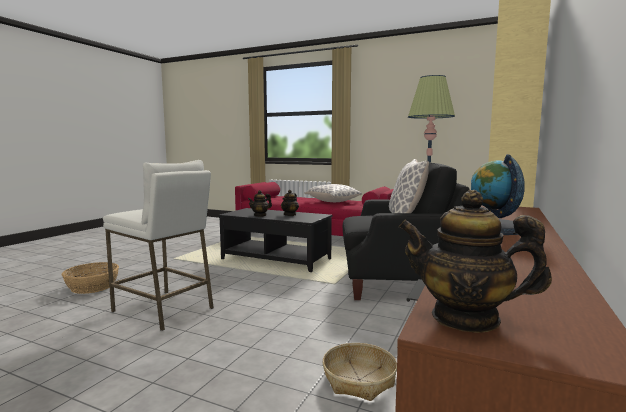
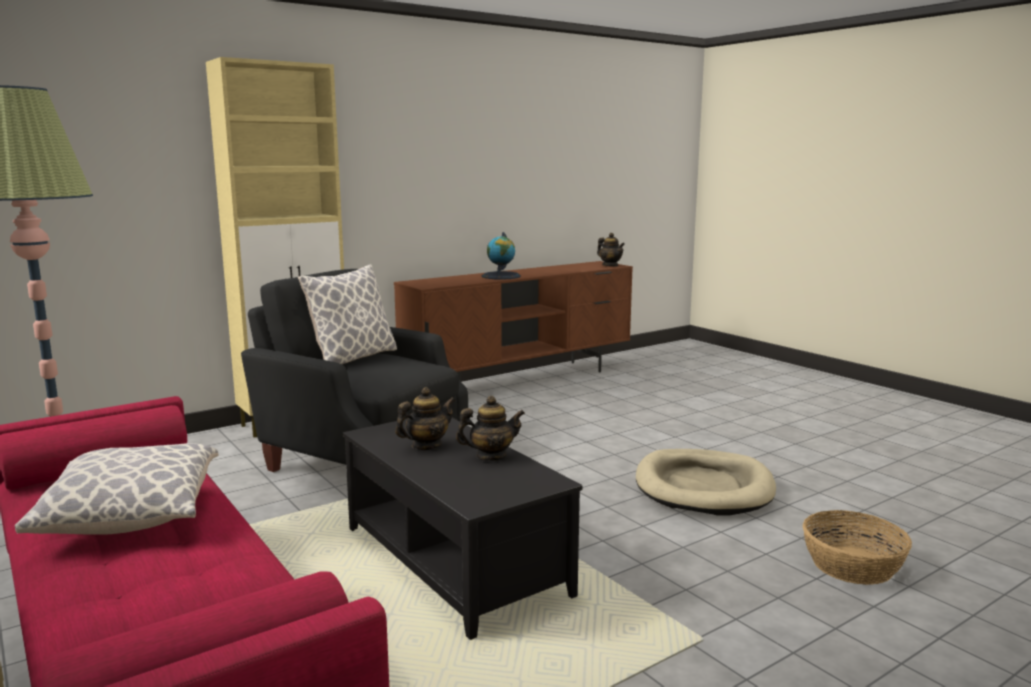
camera: 150 degrees left, 5 degrees up
white stool [103,160,214,331] -> beige dog bed [636,449,776,516]
basket [323,343,397,401] -> none

